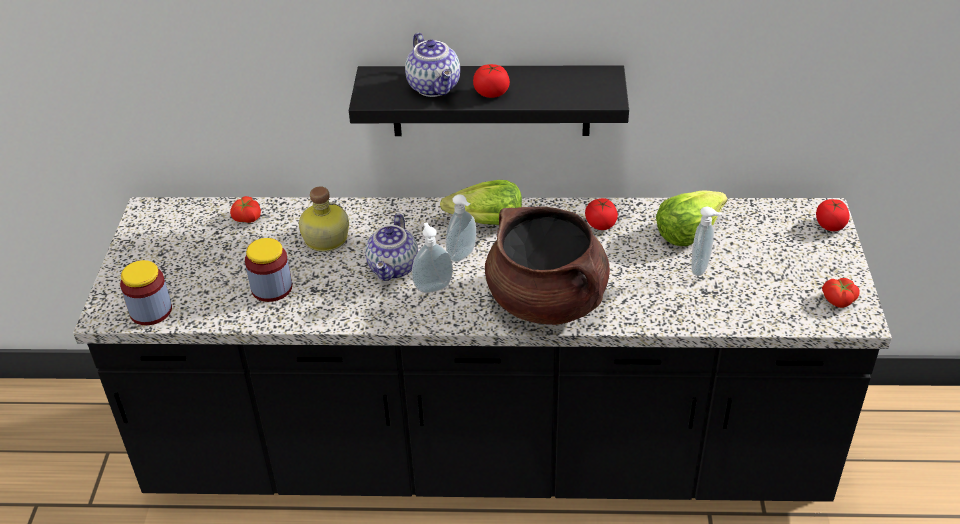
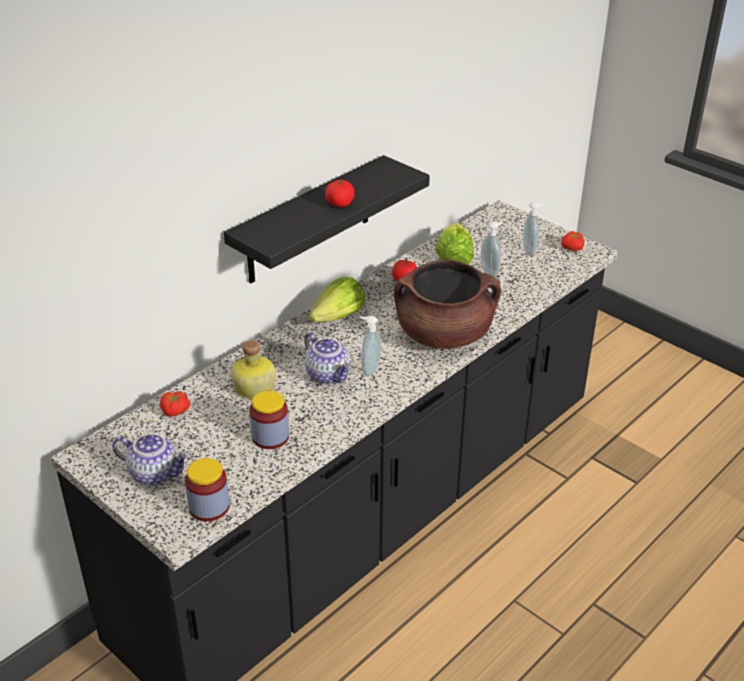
camera: 50 degrees left, 5 degrees down
teapot [405,33,460,97] -> teapot moved to [112,433,190,486]
soap dispenser [446,194,476,262] -> soap dispenser moved to [523,202,545,256]
tomato [816,199,849,231] -> none

